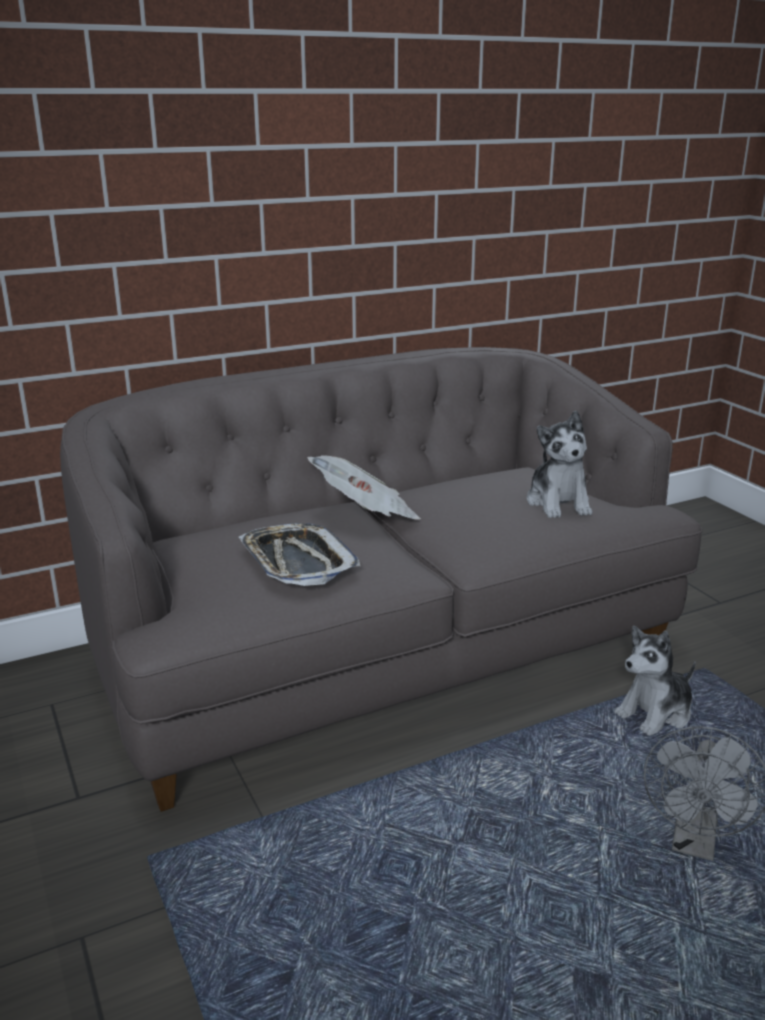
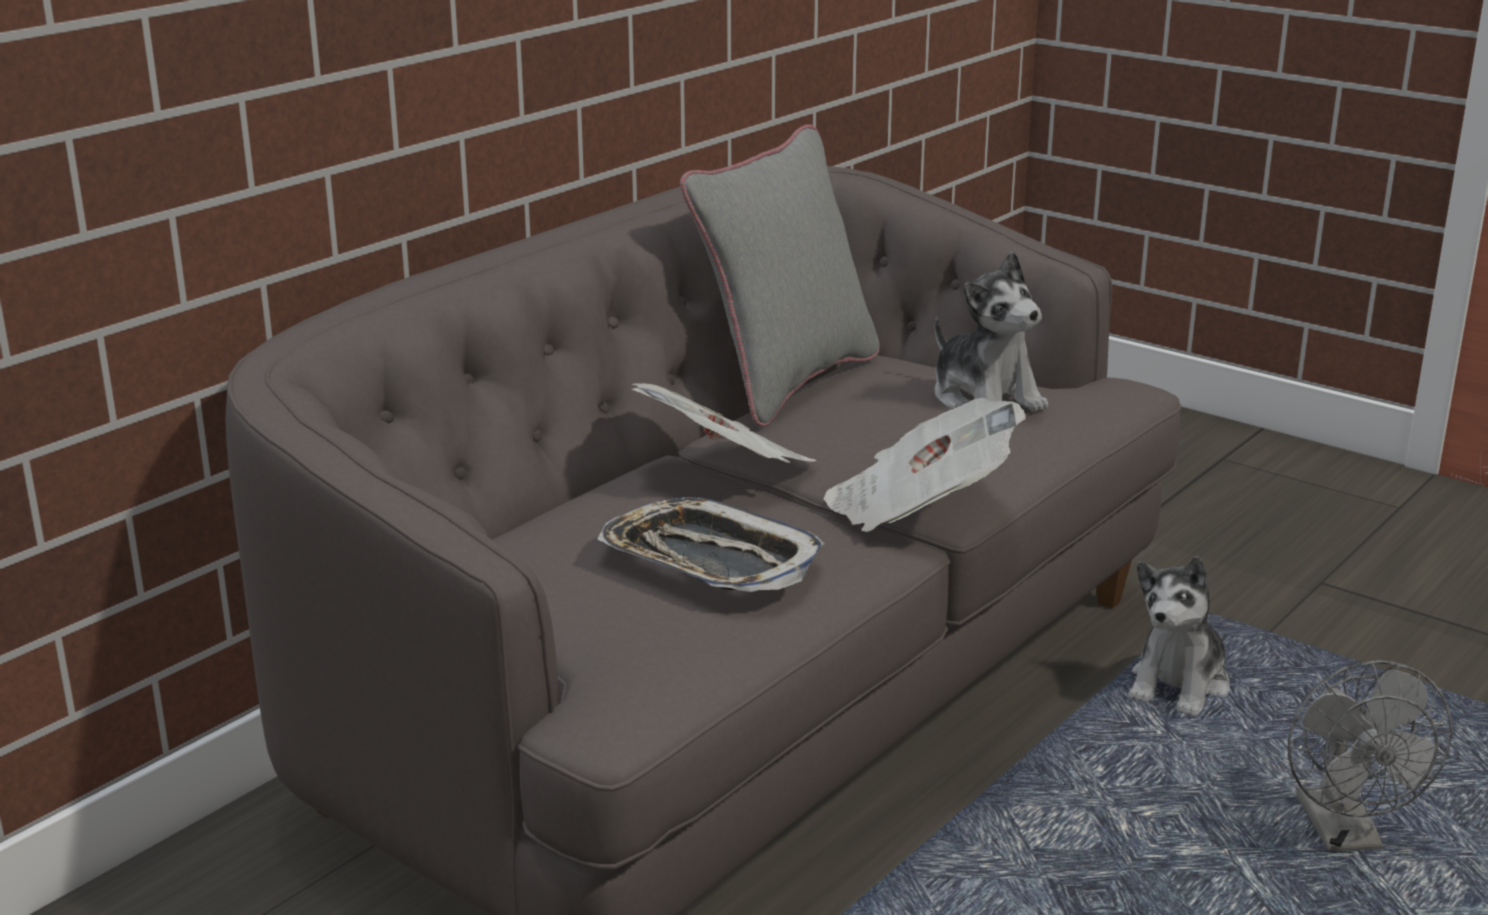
camera: 25 degrees left, 0 degrees up
none -> grey pillow [680,124,880,427]
none -> newspaper [824,398,1026,532]

